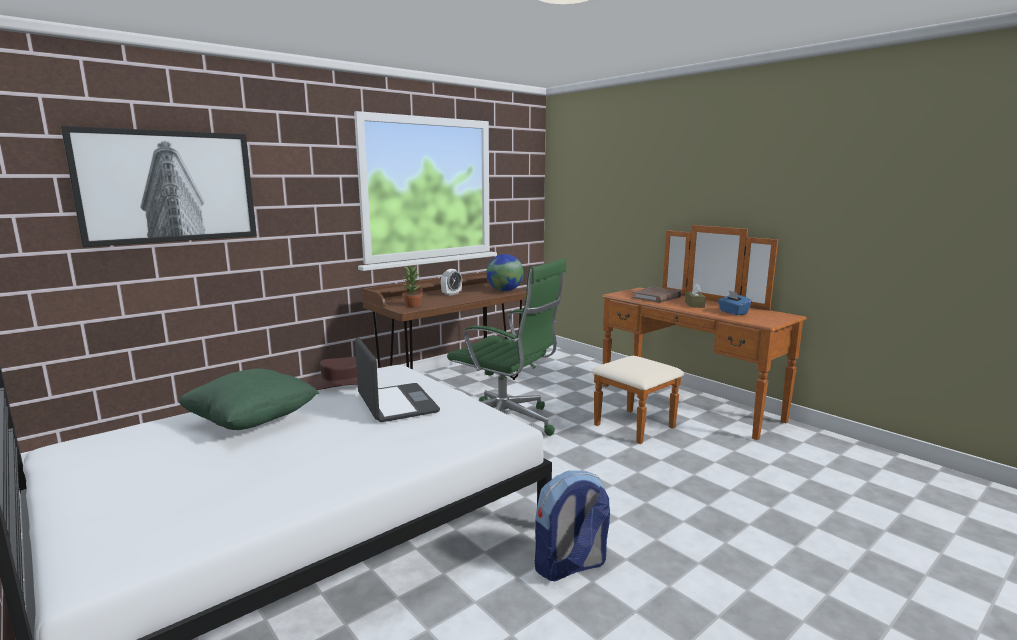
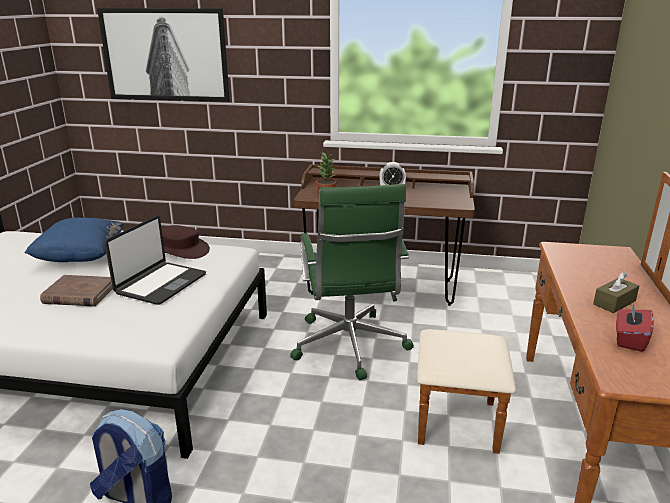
camera: 50 degrees right, 10 degrees up
green pillow [179,368,319,430] -> blue pillow [25,218,125,262]
globe [486,254,524,291] -> none
brown book [632,287,682,303] -> brown book moved to [40,275,113,306]
blue tissue box [718,291,752,315] -> red tissue box [616,302,653,352]

